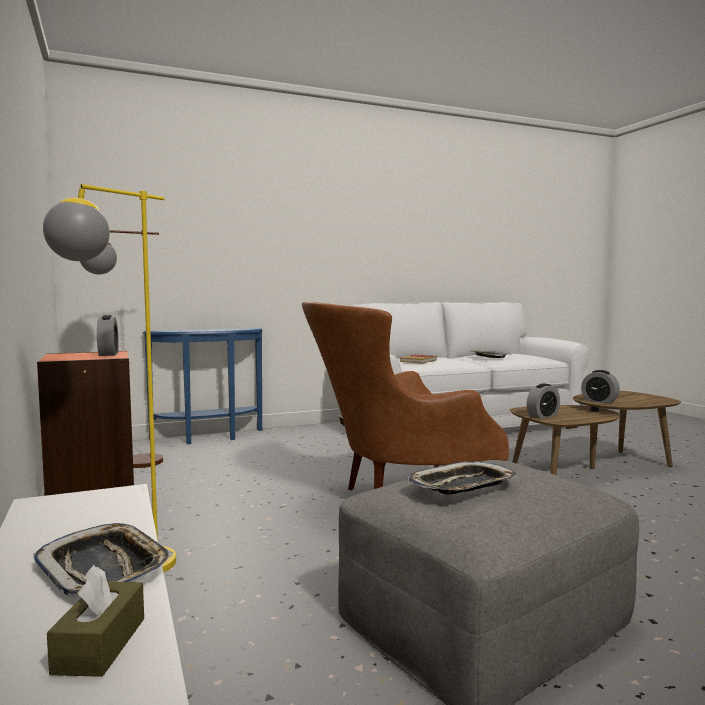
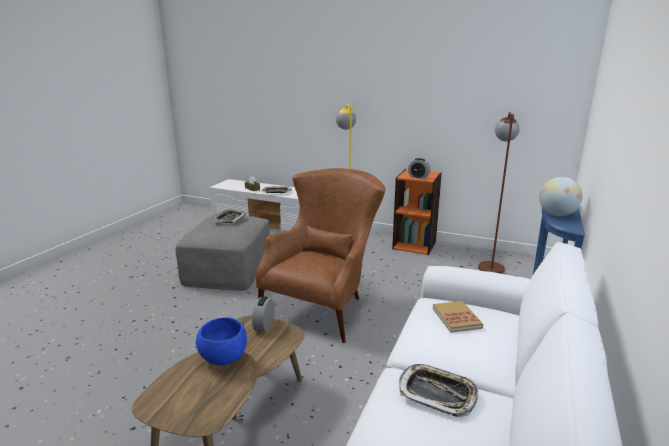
camera: 135 degrees right, 15 degrees up
alarm clock [581,370,620,404] -> blue bowl [196,318,247,365]
none -> globe [539,177,583,216]

